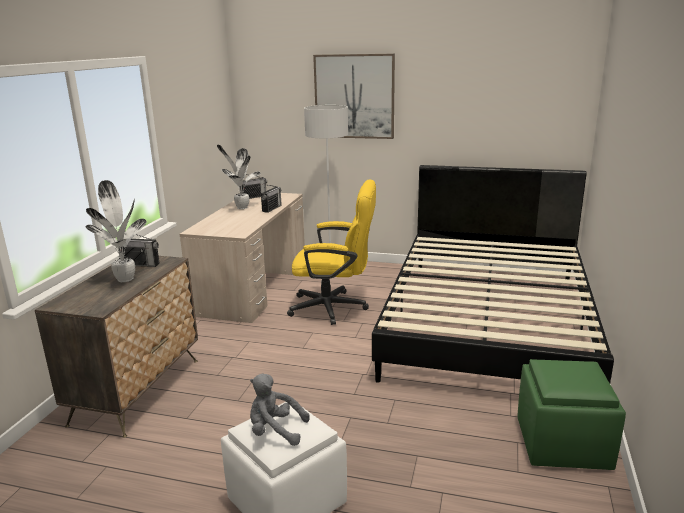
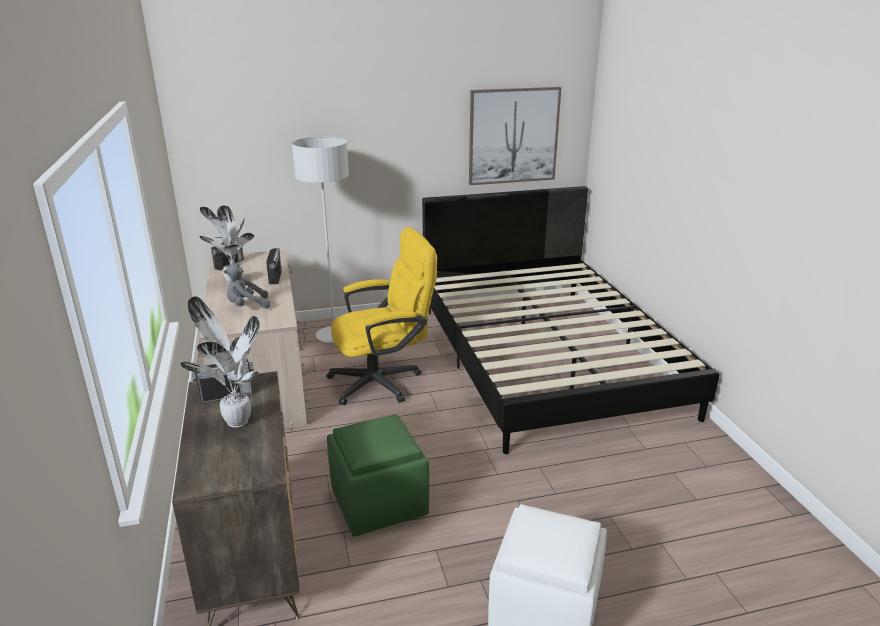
camera: 30 degrees left, 5 degrees up
grey plush toy [250,374,310,446] -> grey plush toy moved to [224,264,270,309]
picture [313,54,395,139] -> picture moved to [469,87,561,185]
green ottoman [517,359,626,470] -> green ottoman moved to [327,414,429,537]

